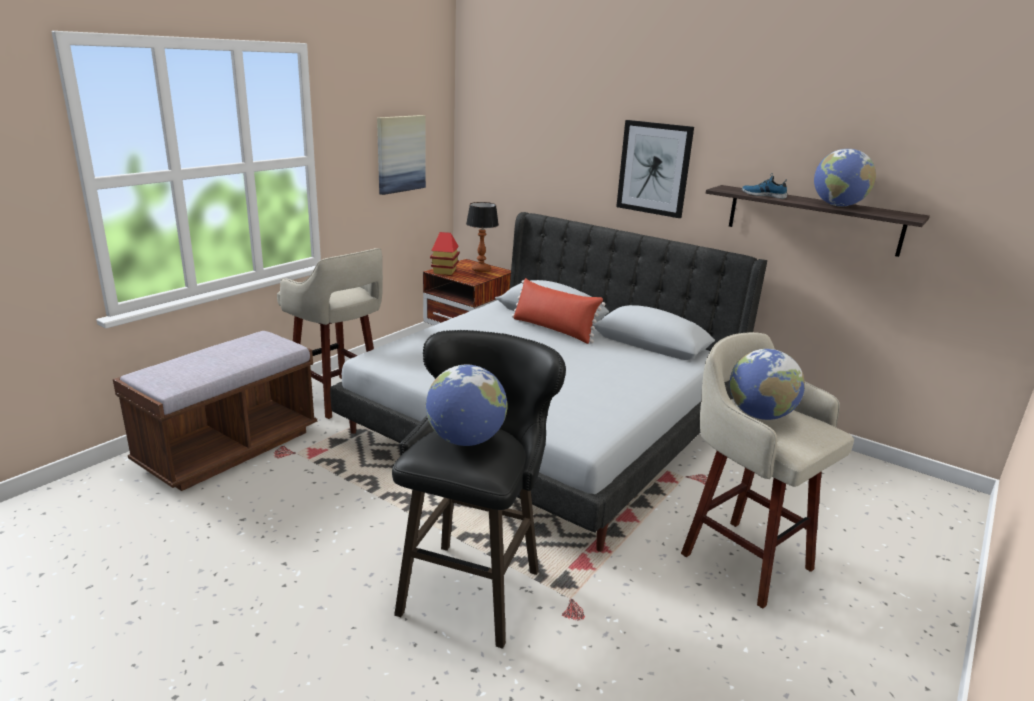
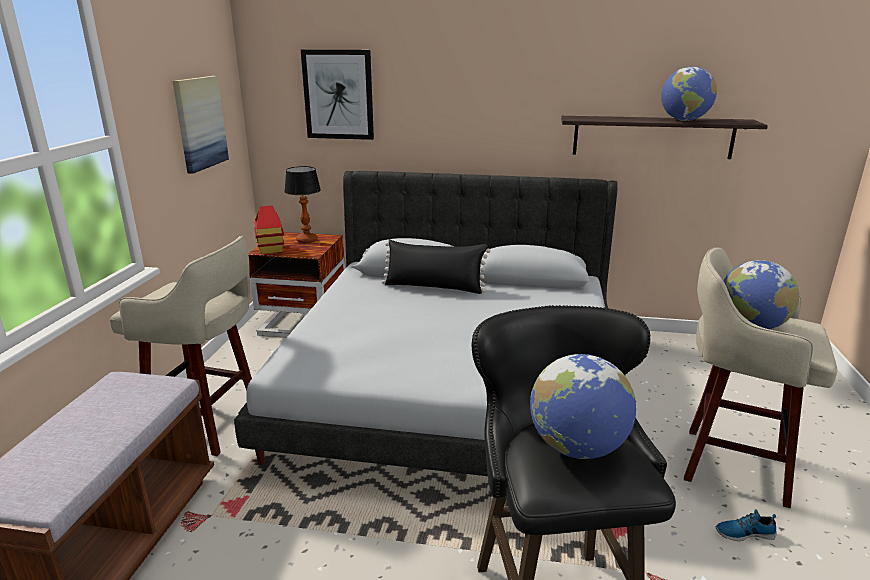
camera: 25 degrees left, 0 degrees up
red pillow [512,278,605,344] -> black pillow [382,239,491,294]
picture [616,120,694,218] -> picture moved to [301,50,374,140]
shoe [742,173,787,199] -> shoe moved to [715,509,777,541]

